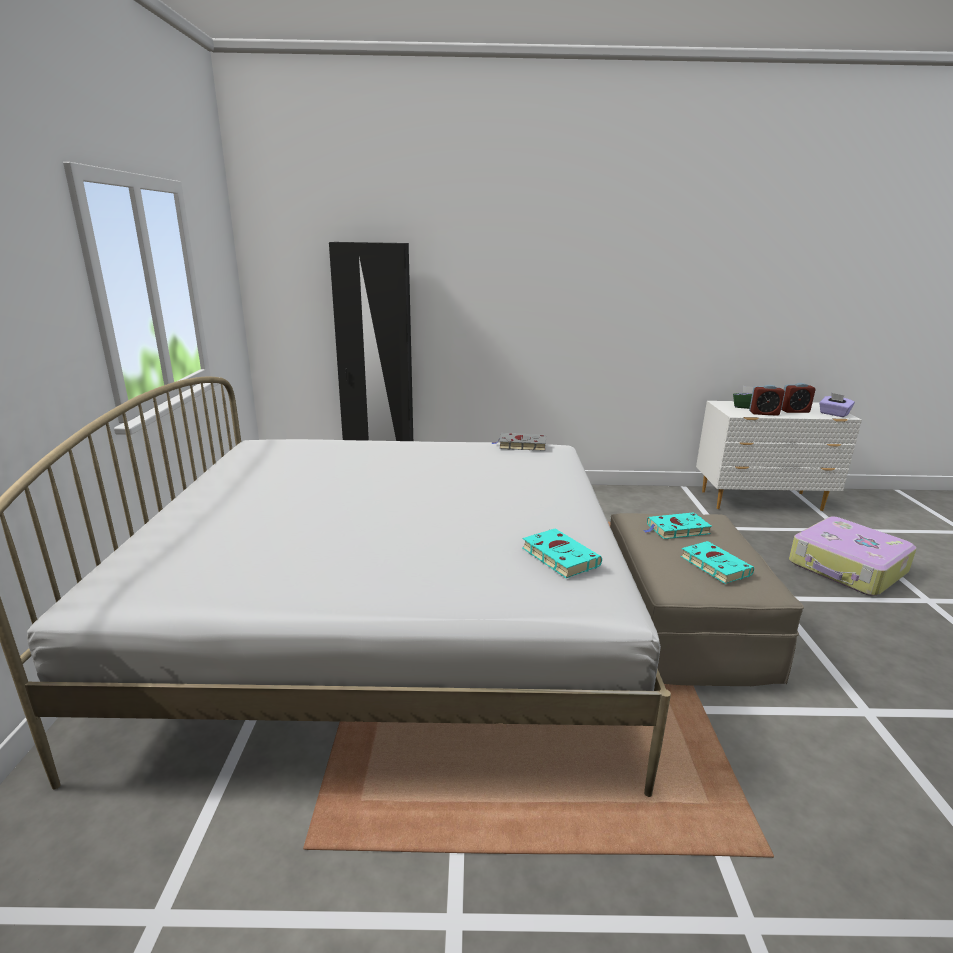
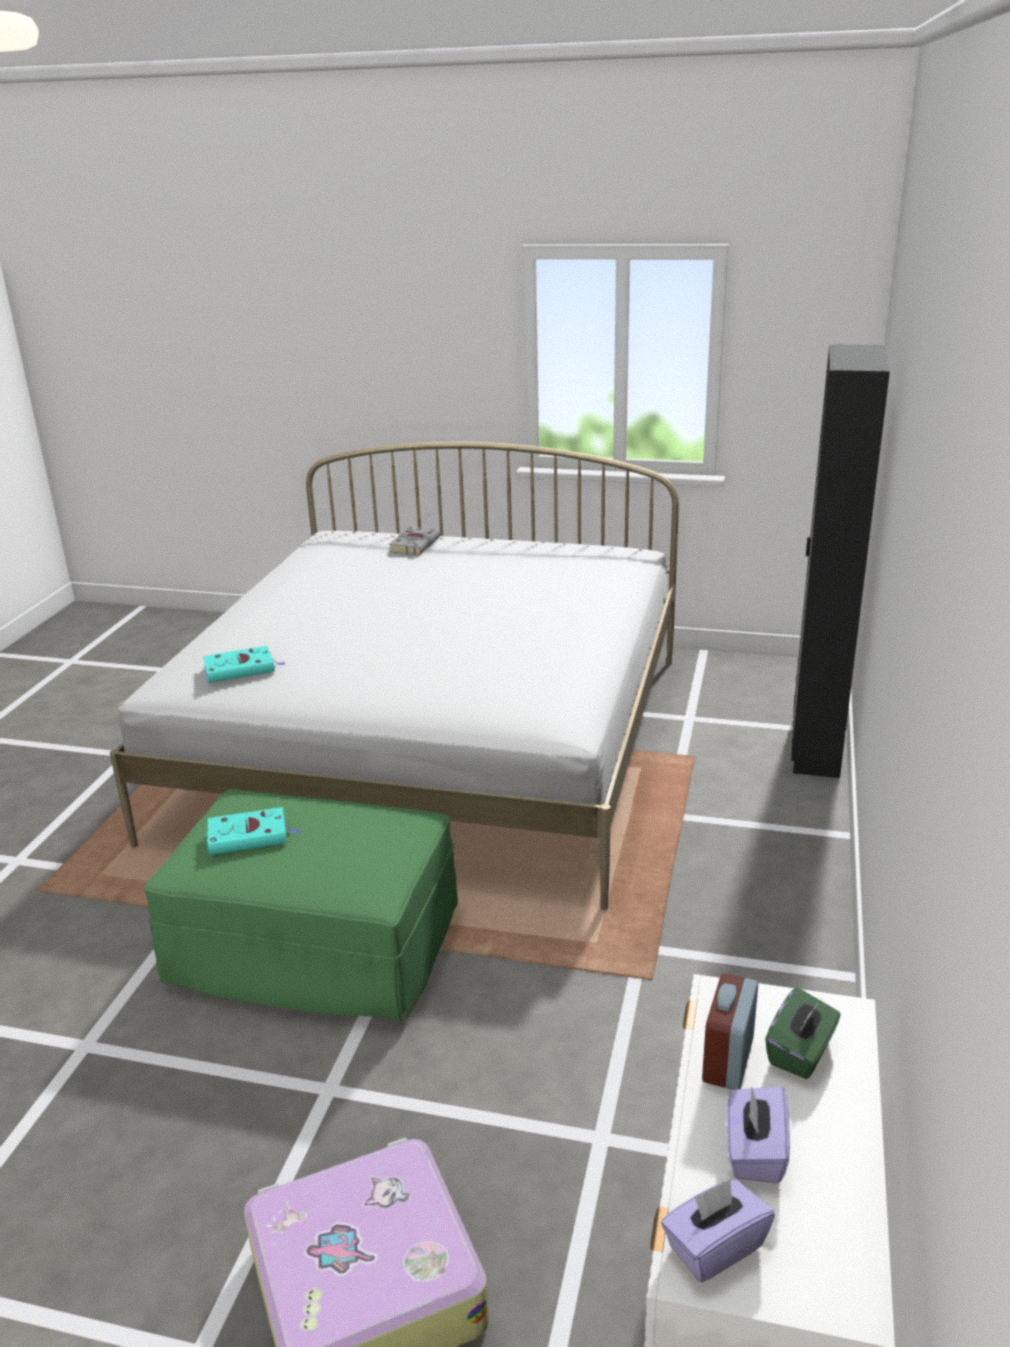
camera: 105 degrees right, 5 degrees up
grey book [492,433,546,451] -> grey book moved to [389,527,440,555]
beige ottoman [610,513,804,686] -> green ottoman [144,789,458,1021]
turquoise book [643,512,712,539] -> none
alarm clock [781,383,816,413] -> purple tissue box [727,1086,790,1184]

